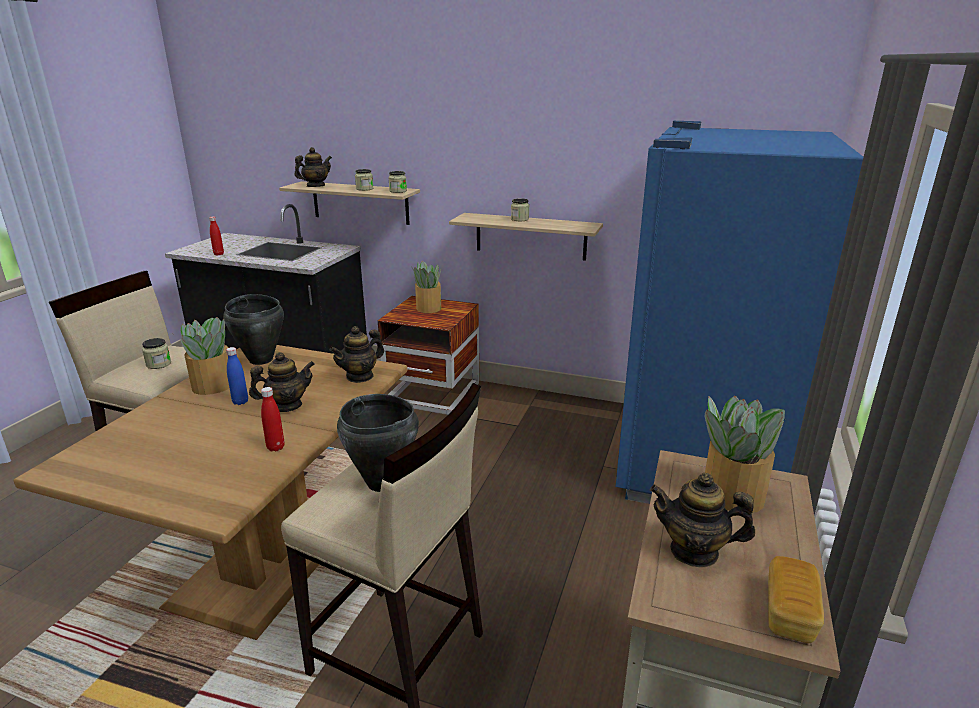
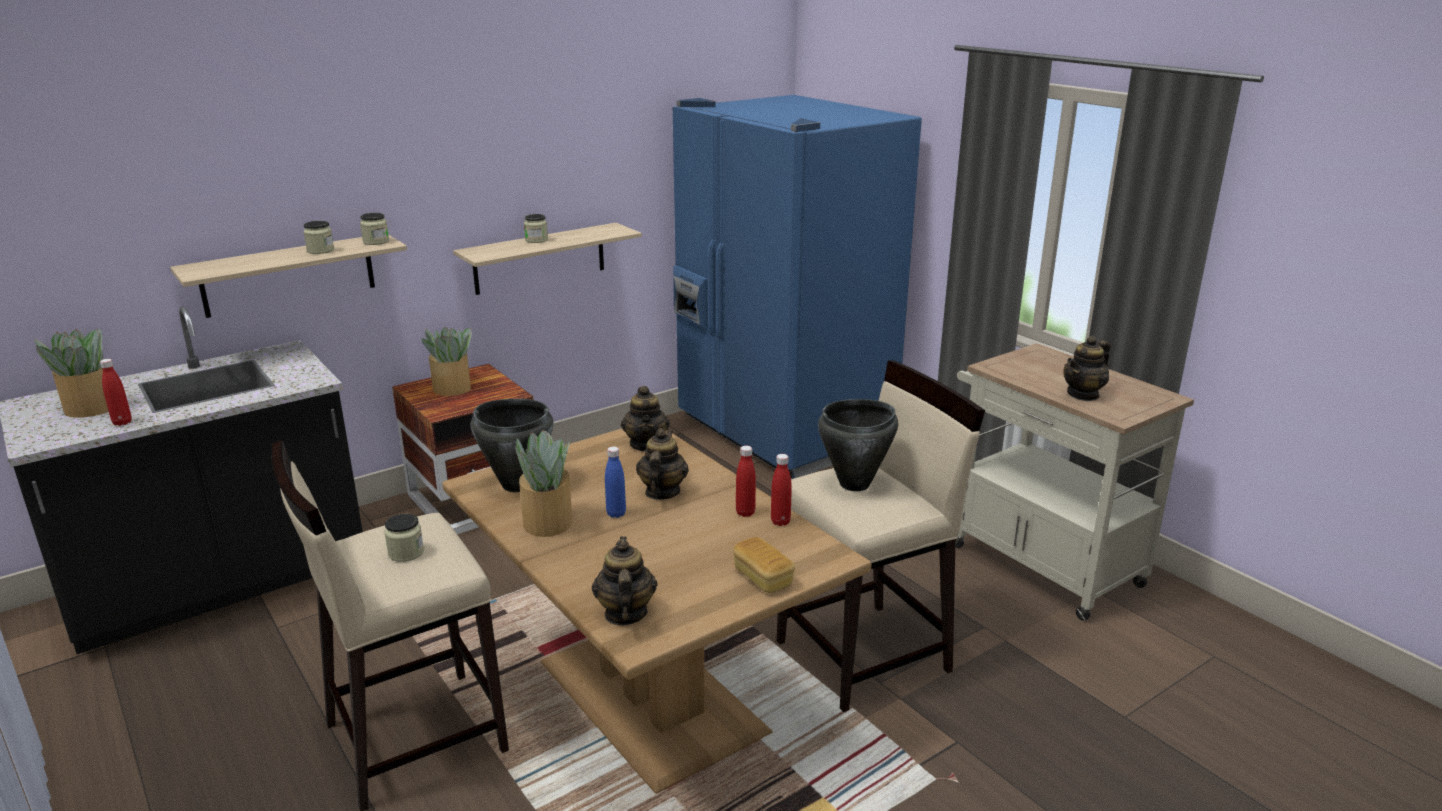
camera: 55 degrees left, 0 degrees up
teapot [295,147,332,187] -> teapot moved to [592,536,657,626]
potted plant [705,396,785,513] -> potted plant moved to [35,329,109,418]
bread [768,556,824,643] -> bread moved to [734,537,795,593]
none -> red bottle [771,454,792,526]

